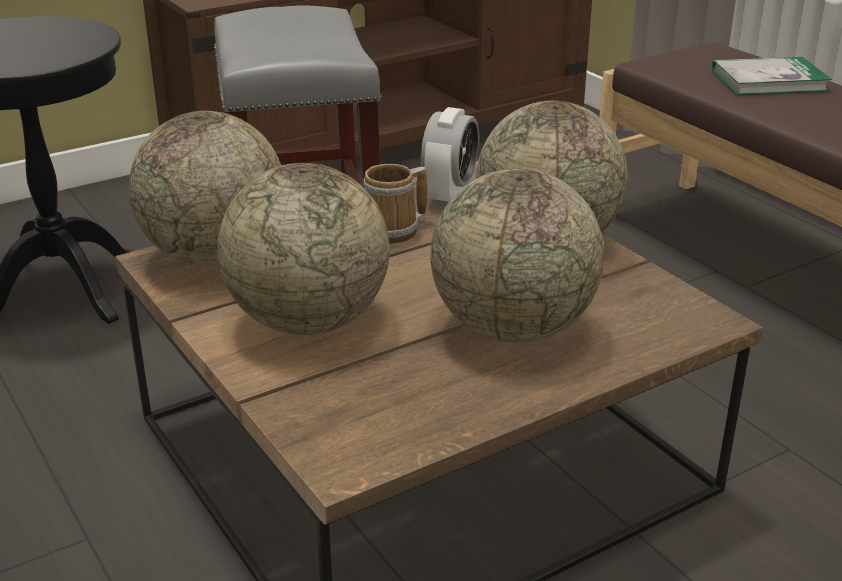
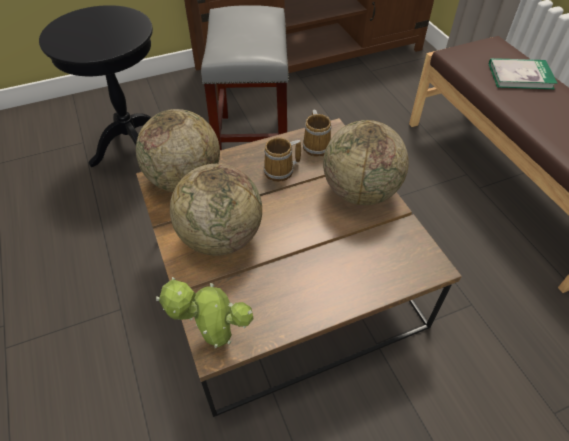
camera: 10 degrees right, 20 degrees up
alarm clock [421,107,479,205] -> mug [303,110,332,157]
globe [430,168,604,342] -> none
none -> potted plant [156,277,253,348]

